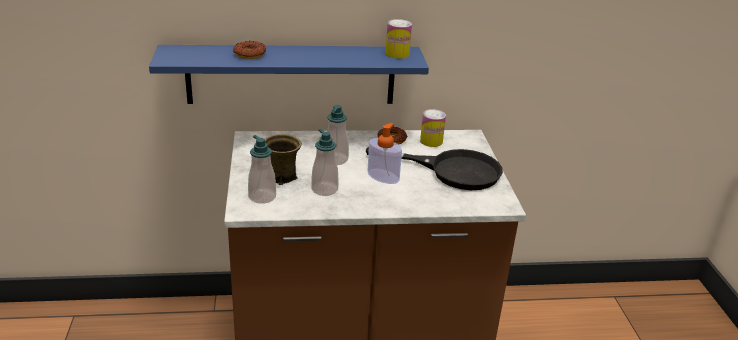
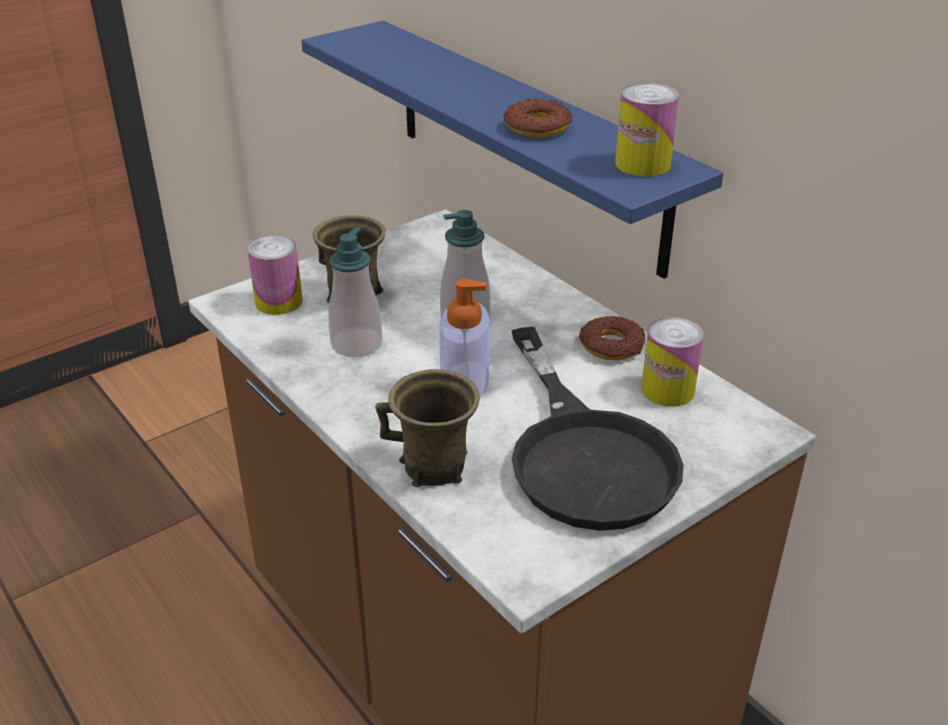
camera: 60 degrees right, 5 degrees up
donut [233,41,266,59] -> donut moved to [504,98,572,137]
soap dispenser [248,135,276,204] -> can [247,236,303,315]
none -> brown mug [375,369,480,487]

